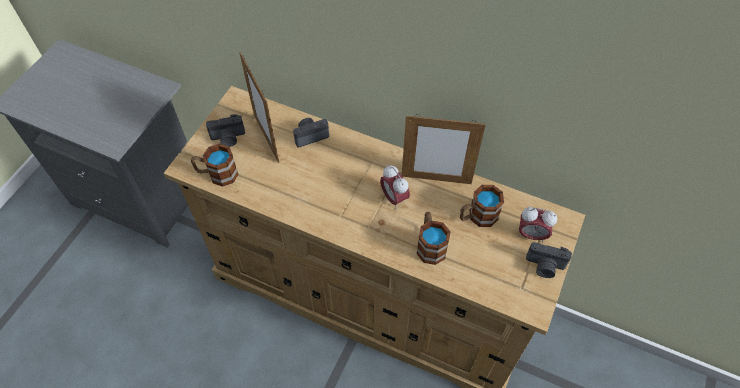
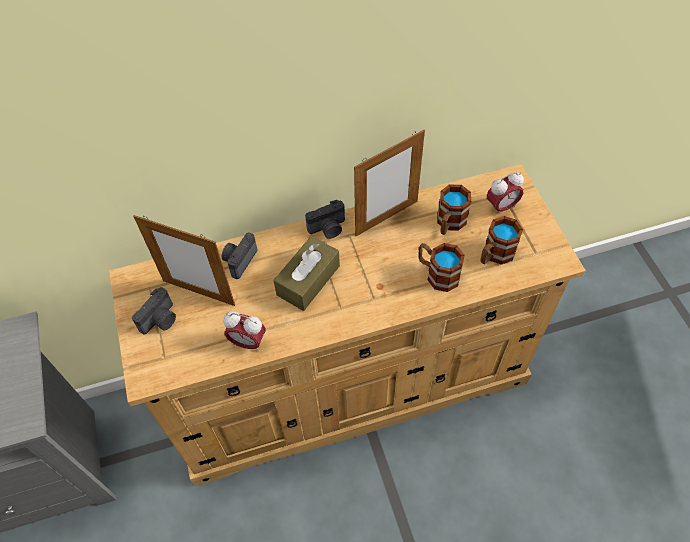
camera: 40 degrees left, 0 degrees up
mug [191,144,239,187] -> mug moved to [480,216,523,265]
alarm clock [380,165,410,209] -> alarm clock moved to [223,311,266,351]
camera [526,242,572,278] -> camera moved to [305,200,345,239]
none -> brown tissue box [273,236,340,311]

